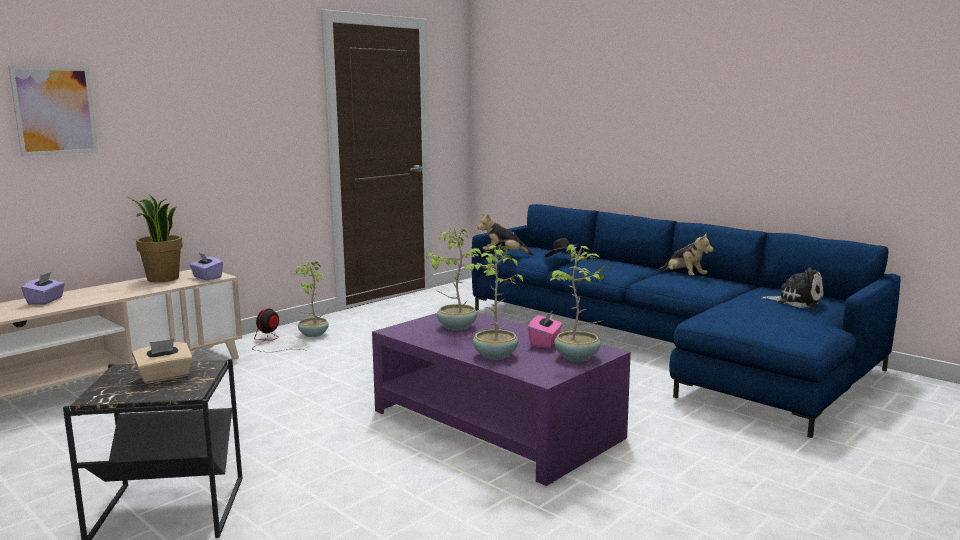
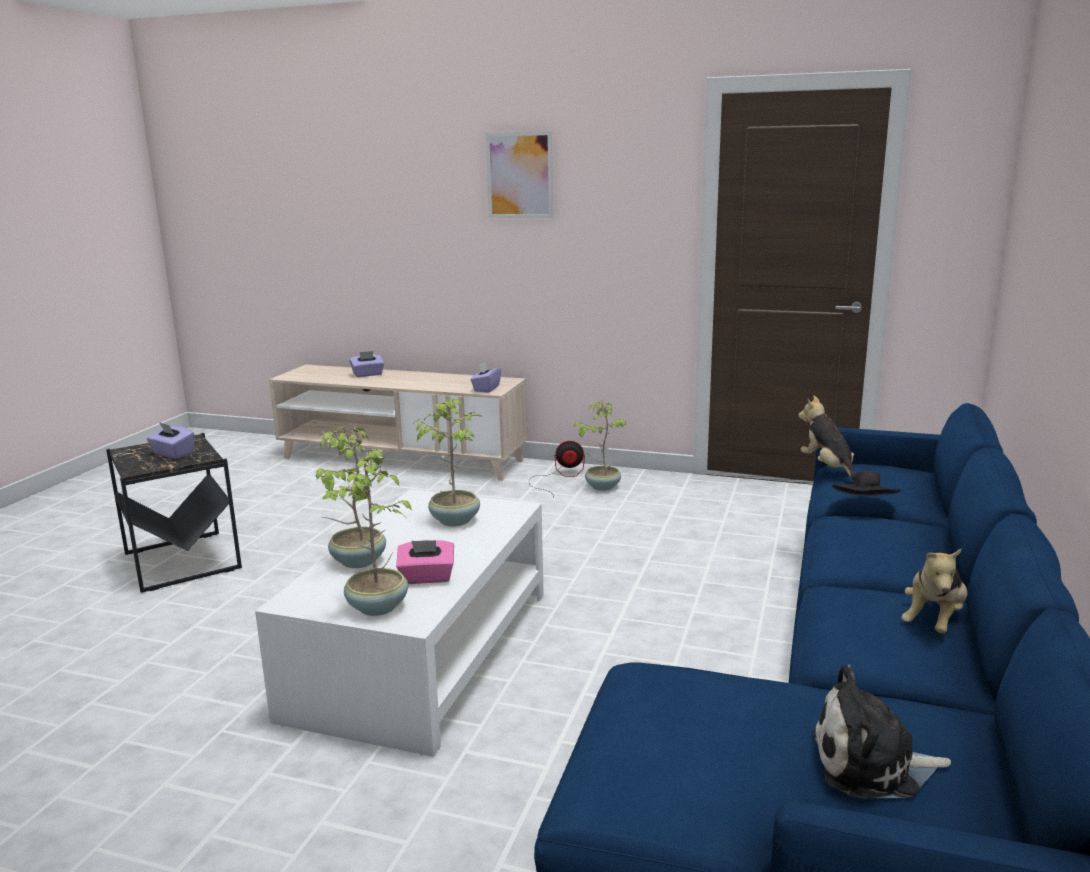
camera: 65 degrees right, 5 degrees up
picture [8,65,98,156] -> picture moved to [485,131,553,218]
potted plant [127,194,183,282] -> none
beige tissue box [132,339,193,384] -> purple tissue box [147,422,195,459]
purple coffee table [372,312,631,486] -> white coffee table [255,489,544,757]
plush toy [761,267,824,308] -> plush toy turned 90 degrees clockwise [812,665,951,798]

